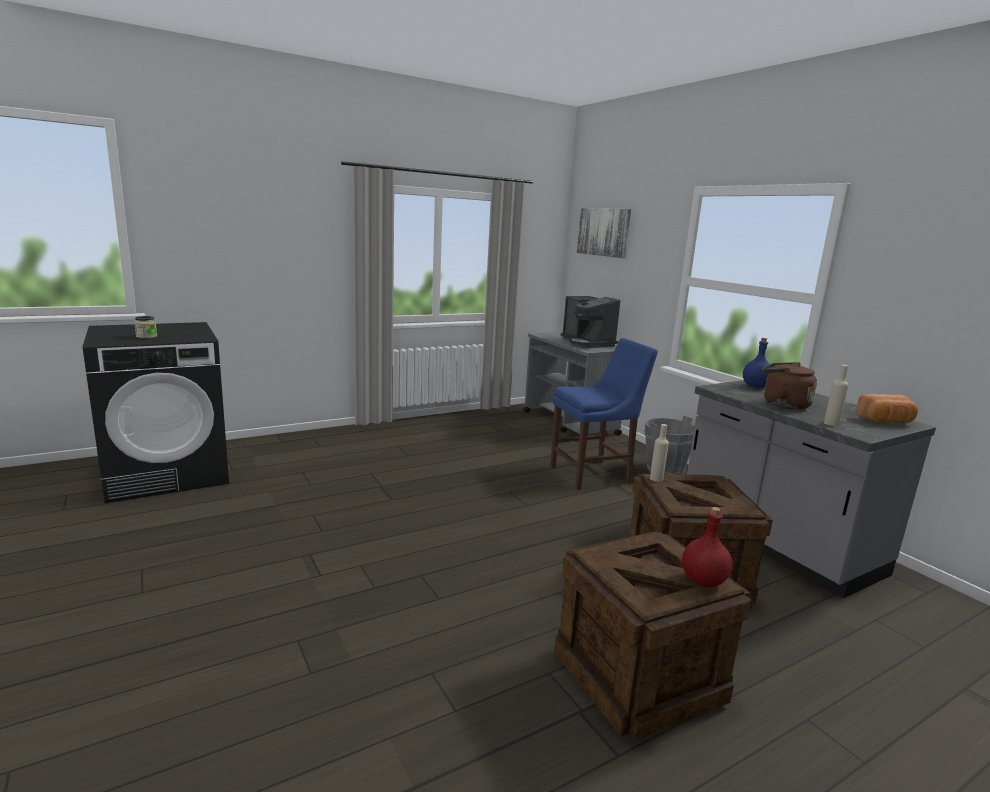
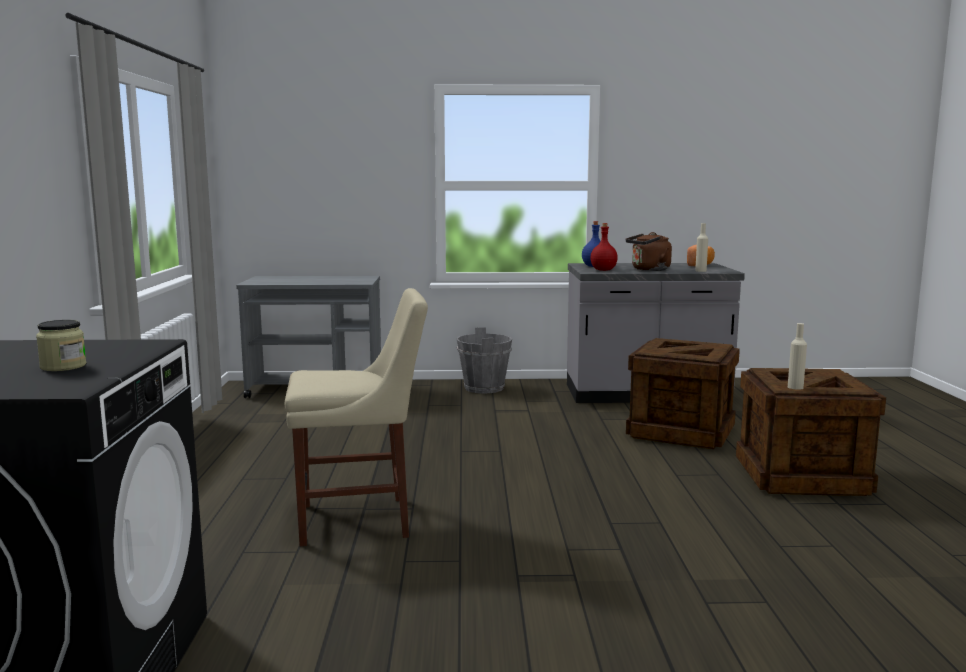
camera: 60 degrees left, 5 degrees down
blue chair [550,338,658,490] -> none
coffee machine [561,296,620,348] -> none
picture [577,208,631,258] -> none
beige bottle [650,424,669,482] -> beige bottle moved to [788,323,807,390]
red bottle [682,507,732,587] -> red bottle moved to [590,223,618,271]
none -> beige chair [285,288,428,546]

